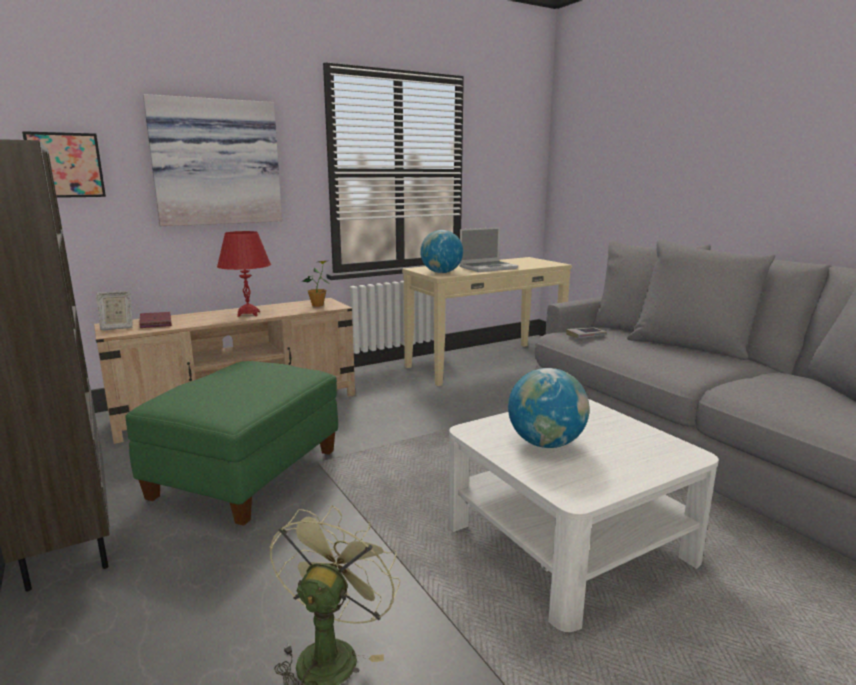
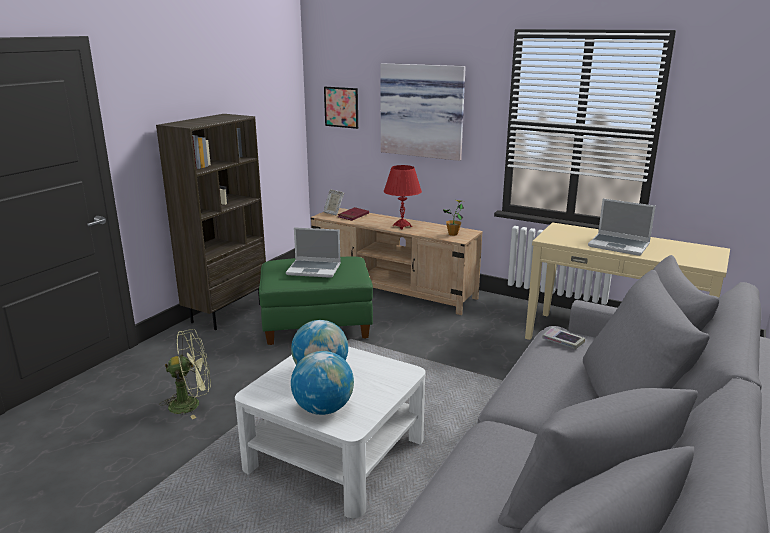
camera: 60 degrees right, 5 degrees up
globe [420,230,463,273] -> globe moved to [291,351,354,415]
none -> laptop [286,227,341,278]

